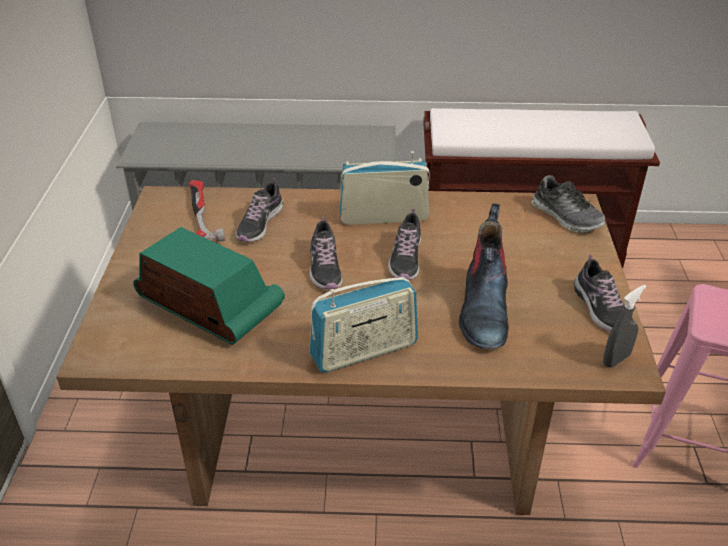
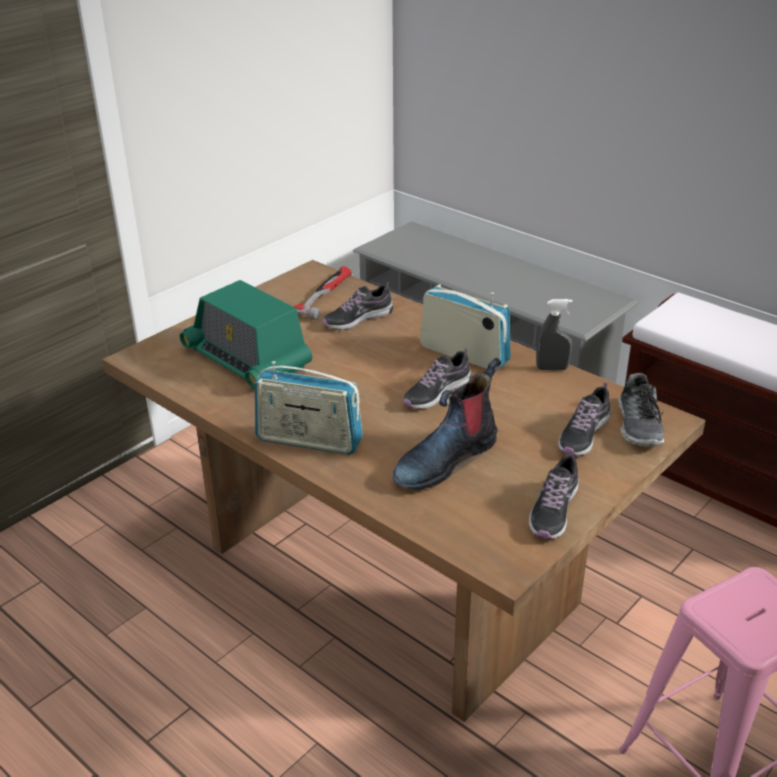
camera: 40 degrees right, 5 degrees down
radio [133,227,285,345] -> radio turned 150 degrees clockwise [180,280,312,388]
shoe [310,216,343,290] -> shoe moved to [558,382,611,456]
grey spray bottle [603,285,646,367] -> grey spray bottle moved to [536,299,573,371]

